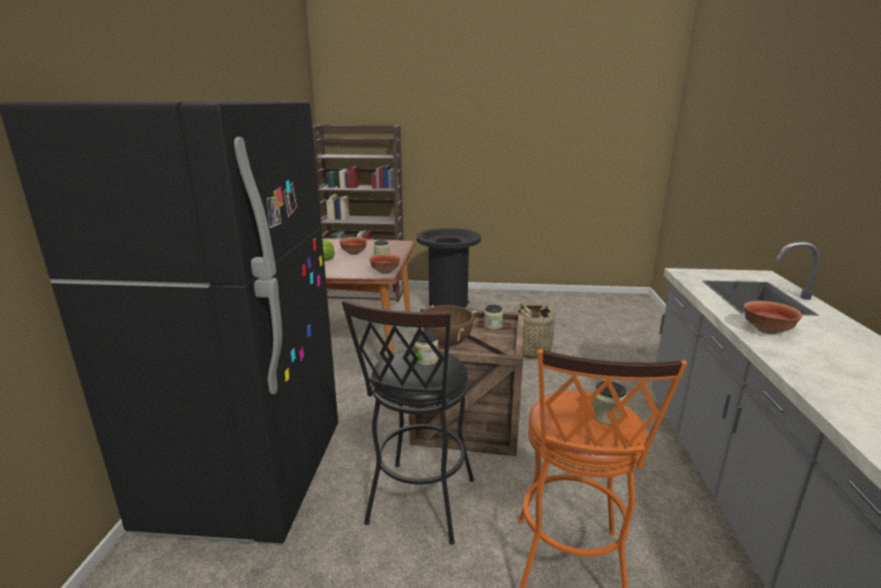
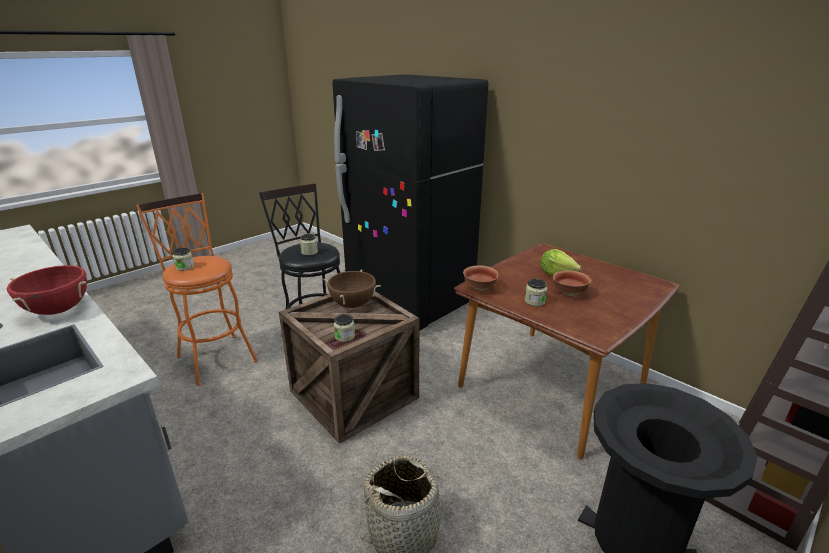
camera: 130 degrees right, 5 degrees up
bowl [744,301,803,334] -> red cooking pot [7,263,87,315]

